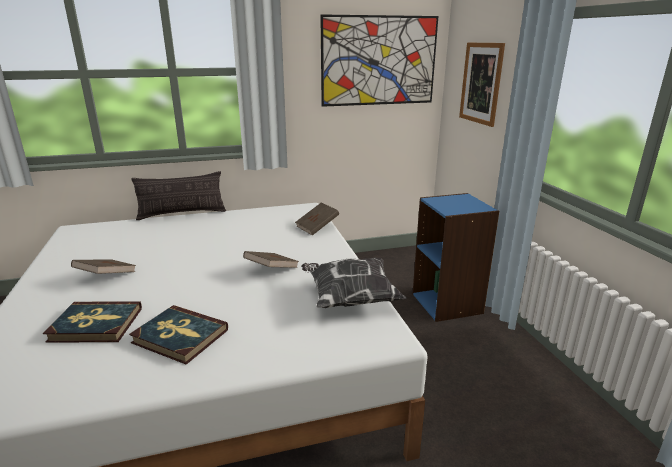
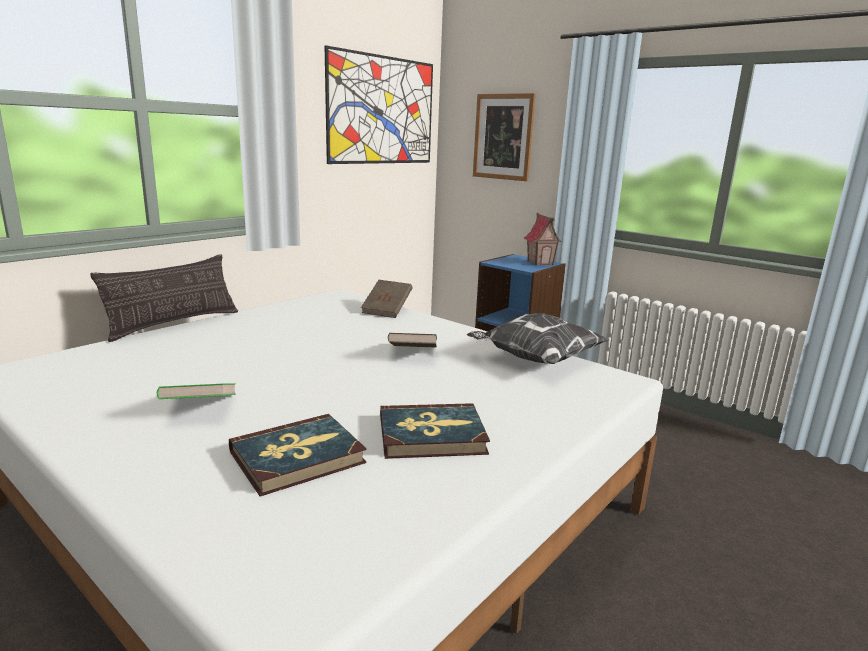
camera: 35 degrees left, 5 degrees down
brown book [71,259,136,274] -> green book [157,383,236,399]
none -> toy house [524,213,562,266]

